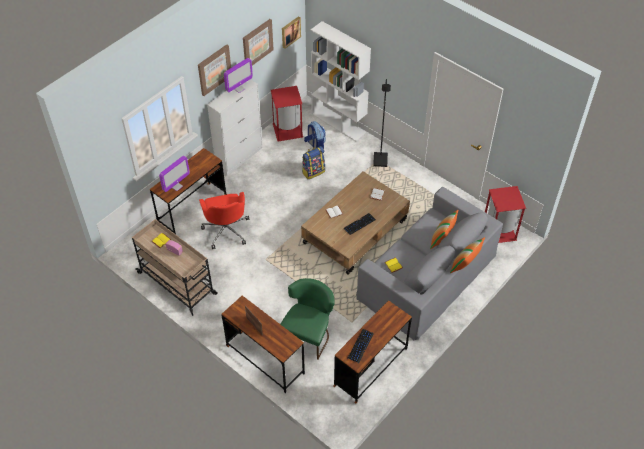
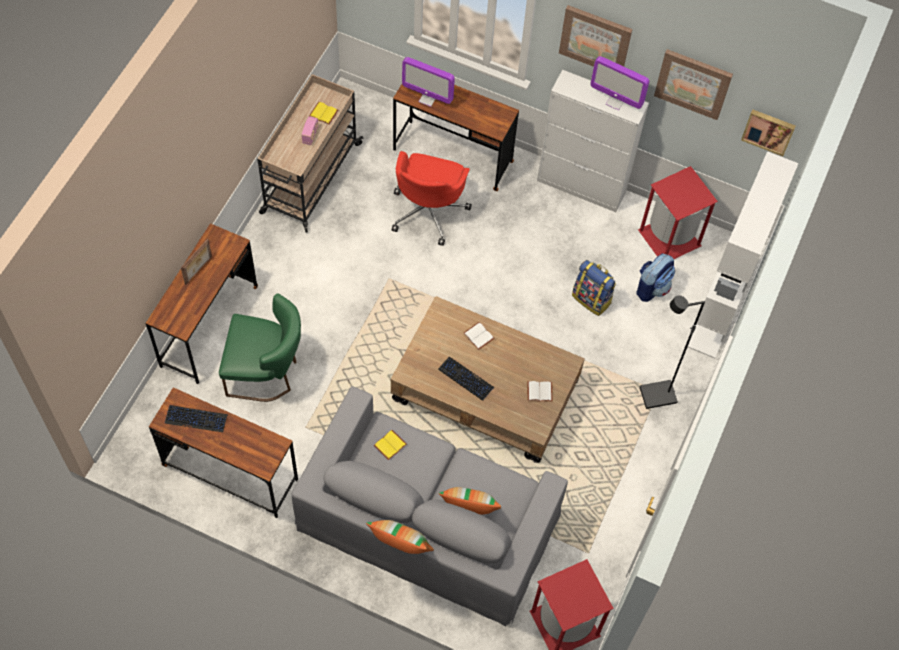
camera: 70 degrees right, 10 degrees up
red office chair [199,192,250,249] -> red office chair turned 45 degrees counterclockwise [392,151,472,246]

